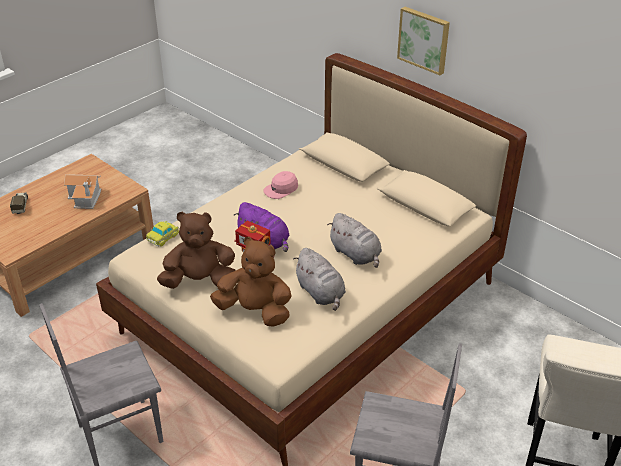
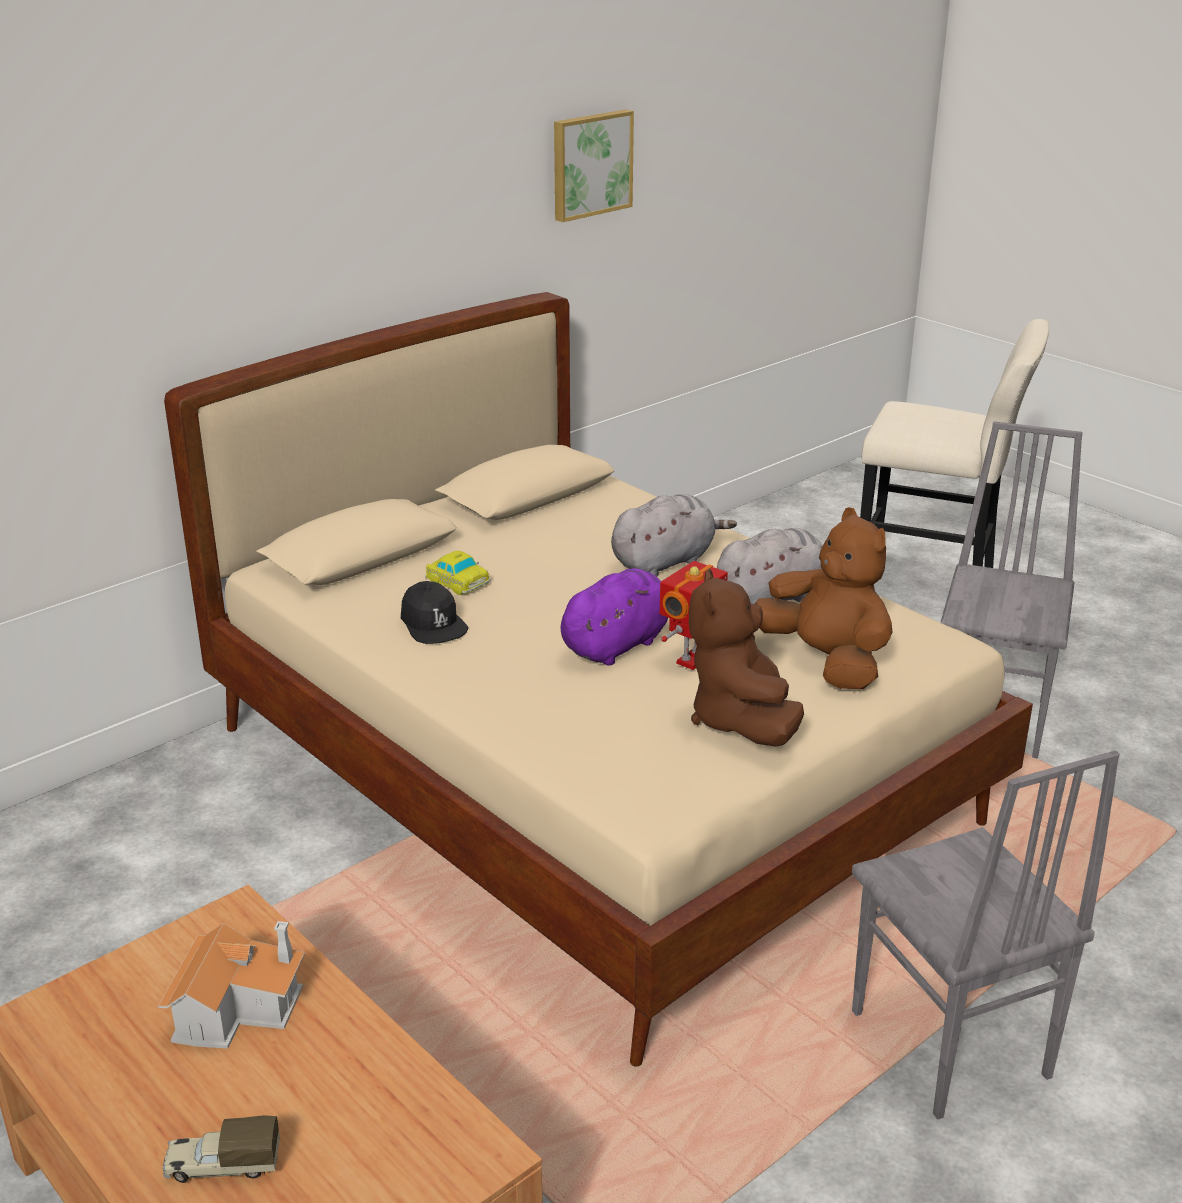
camera: 85 degrees left, 10 degrees down
toy car [146,221,179,247] -> toy car moved to [425,551,490,595]
brown plush toy [210,237,292,327] -> brown plush toy turned 120 degrees clockwise [755,507,892,689]
pink cap [263,171,298,199] -> black cap [401,581,468,644]
picture [397,7,450,75] -> picture moved to [554,109,634,222]

